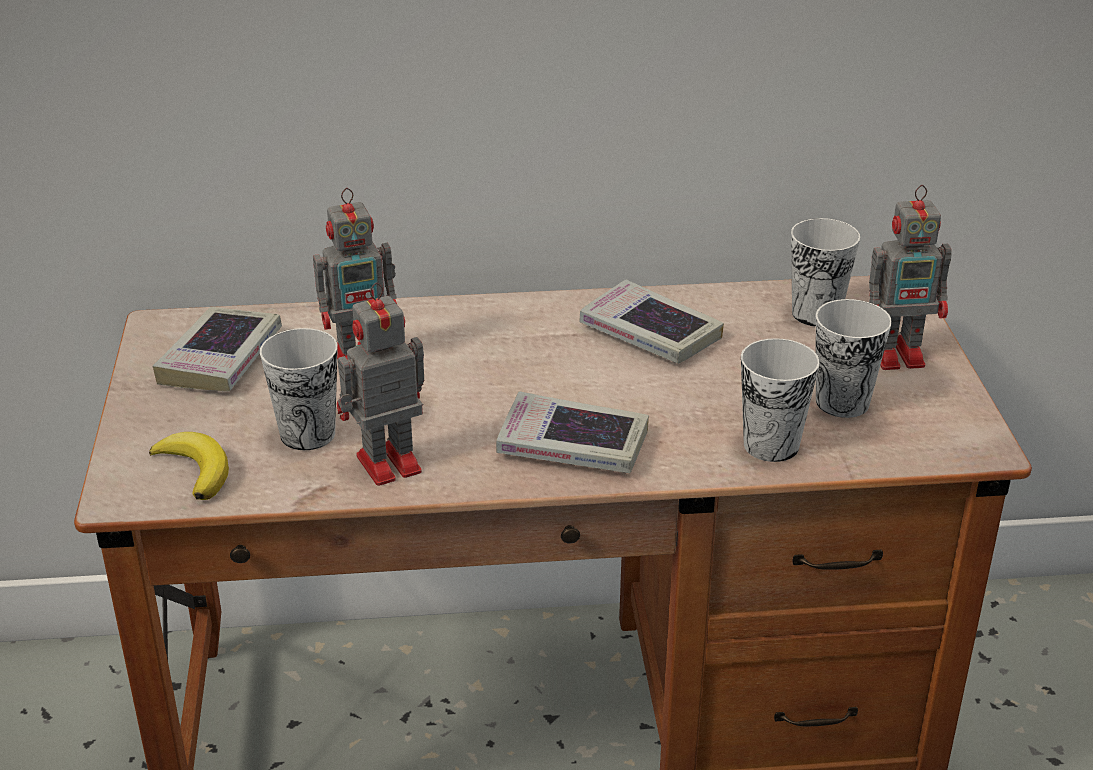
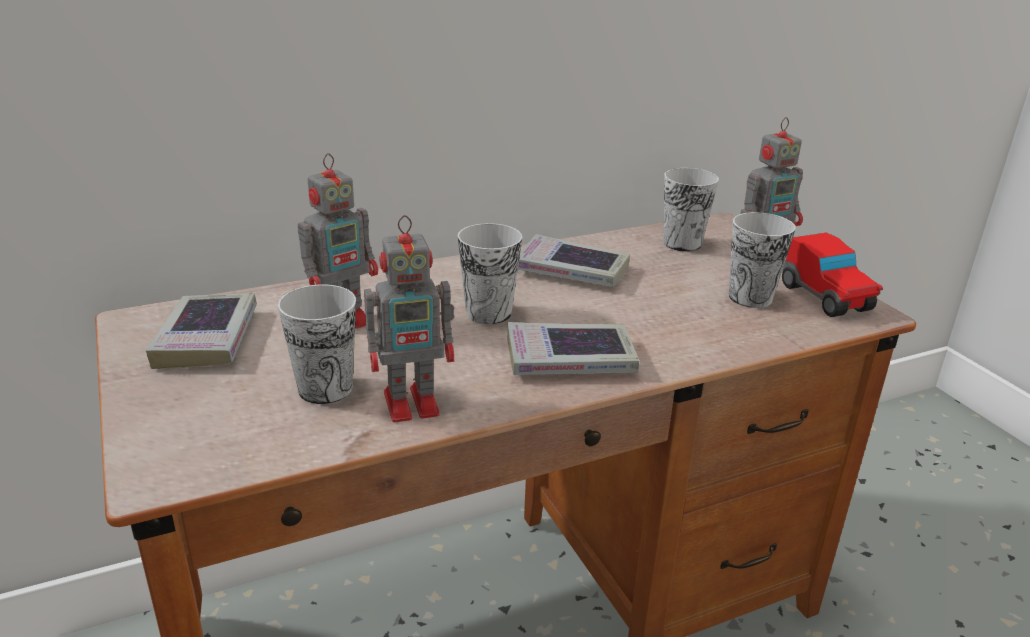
camera: 20 degrees left, 5 degrees down
banana [149,432,229,500] -> none
toy robot [337,283,424,486] -> toy robot turned 150 degrees counterclockwise [364,215,454,423]
cup [741,338,820,462] -> cup moved to [458,223,522,324]
none -> toy car [782,233,883,317]

